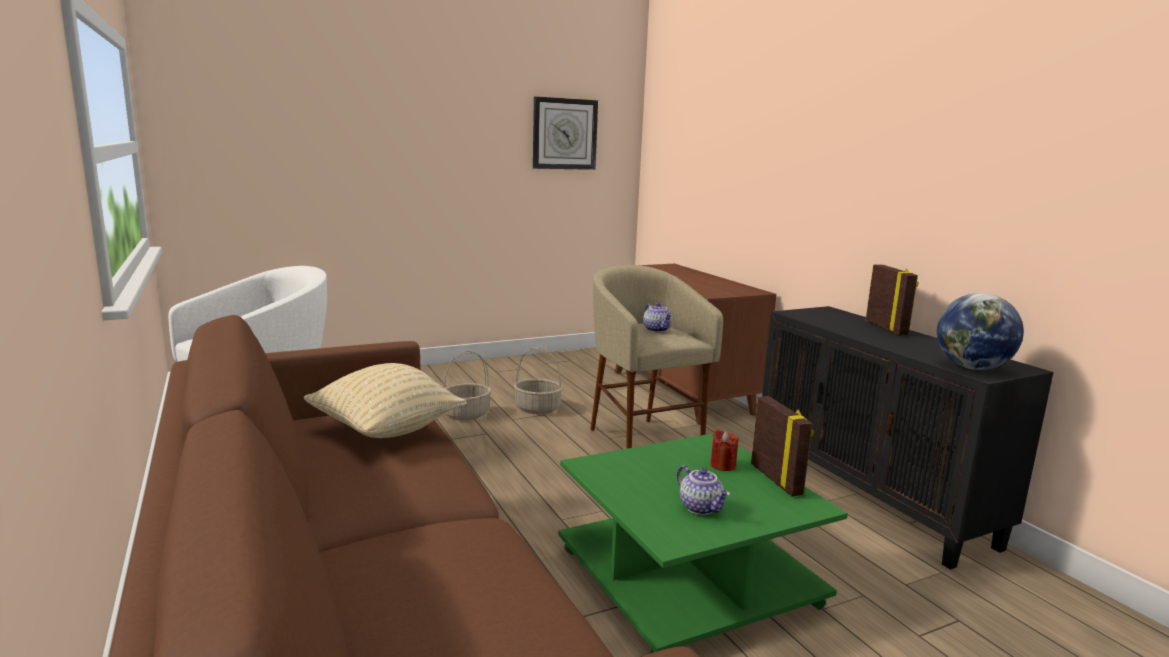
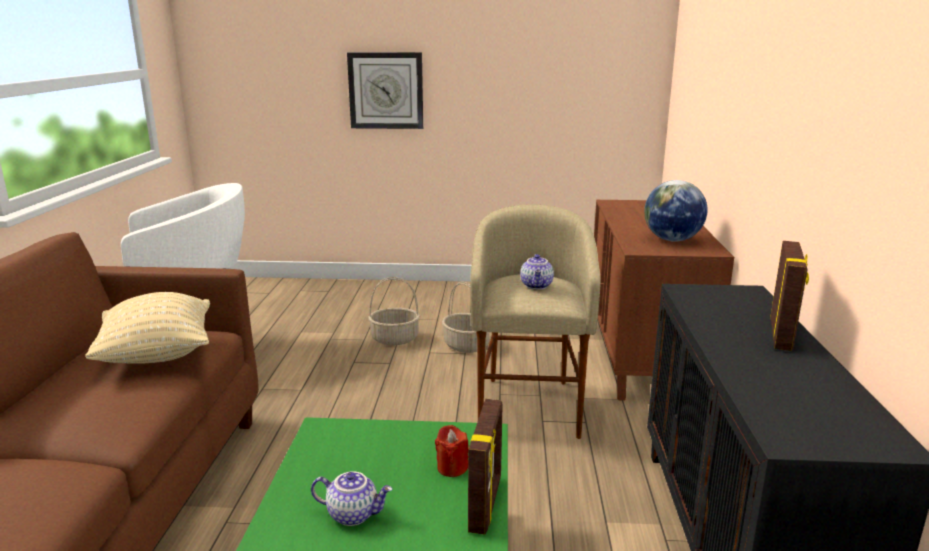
camera: 30 degrees right, 5 degrees up
wall clock [533,96,598,170] -> wall clock moved to [347,52,423,129]
teapot [677,465,730,515] -> teapot turned 75 degrees counterclockwise [311,471,392,526]
globe [937,293,1024,370] -> globe moved to [644,180,708,242]

